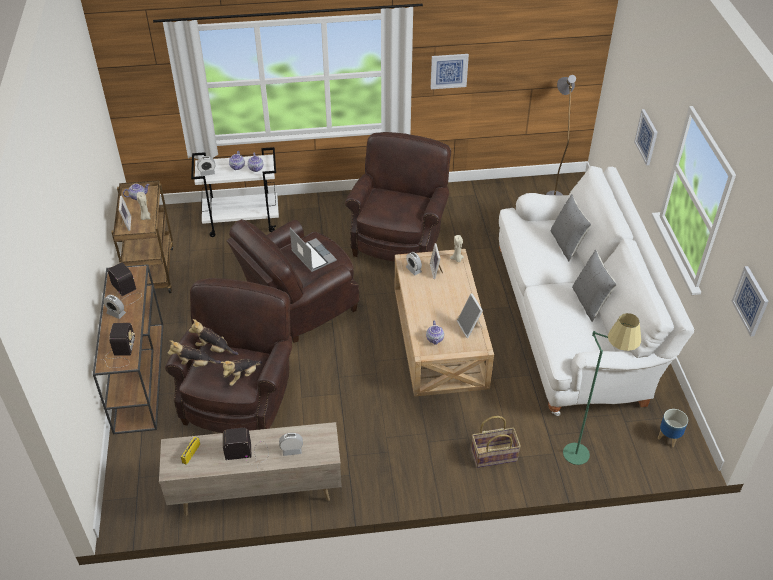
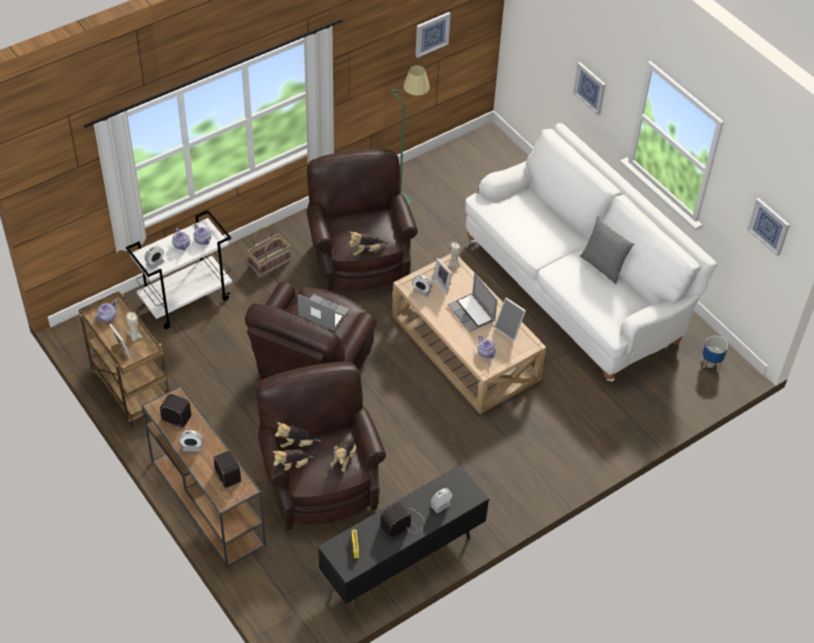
camera: 30 degrees left, 5 degrees up
beige tv stand [159,422,342,516] -> black tv stand [318,465,490,609]
picture [431,54,469,89] -> picture moved to [415,12,451,58]
basket [471,416,521,468] -> basket moved to [247,226,291,277]
grey floor lamp [546,75,576,195] -> none
grey pillow [550,194,591,261] -> none
green floor lamp [563,313,641,465] -> green floor lamp moved to [391,65,430,206]
none -> plush toy [349,232,389,256]
none -> laptop [448,273,497,332]

